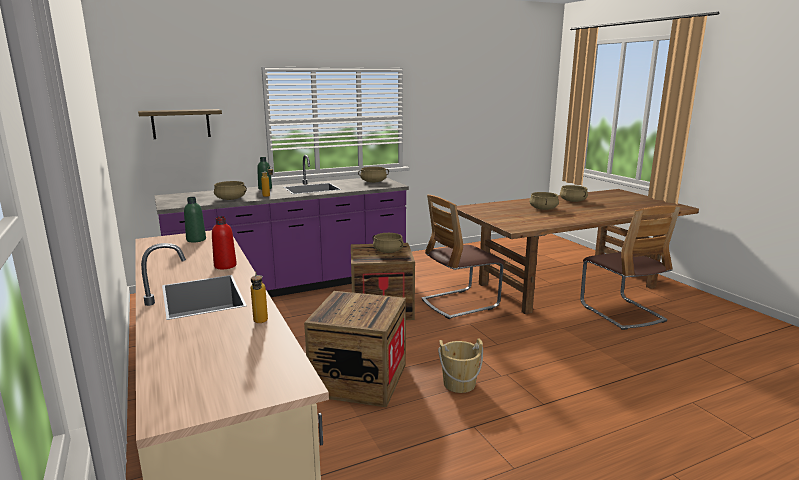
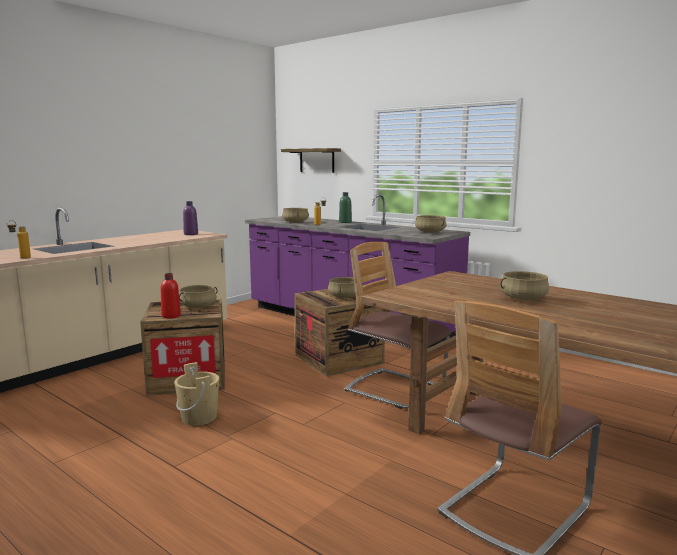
camera: 65 degrees right, 5 degrees down
green bottle [184,197,206,243] -> purple bottle [183,201,198,235]
red bottle [212,216,237,269] -> red bottle moved to [161,273,181,318]
beige cooking pot [560,185,588,202] -> beige cooking pot moved to [179,285,218,308]

